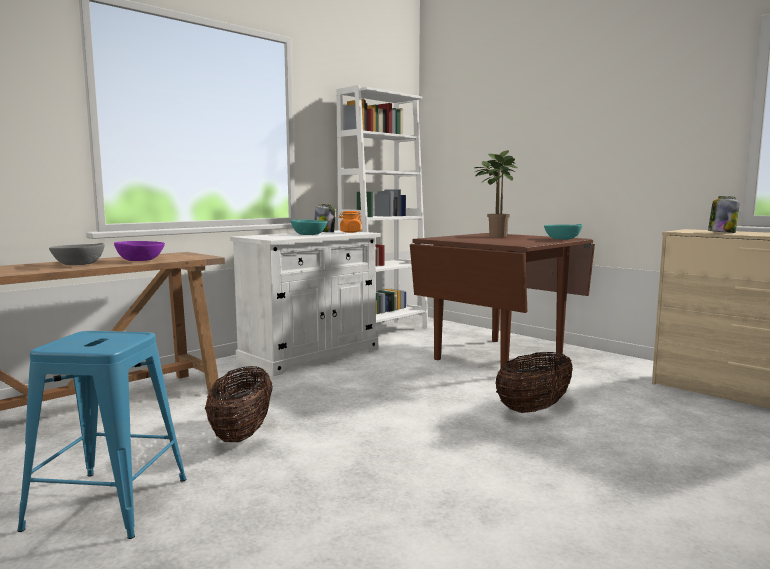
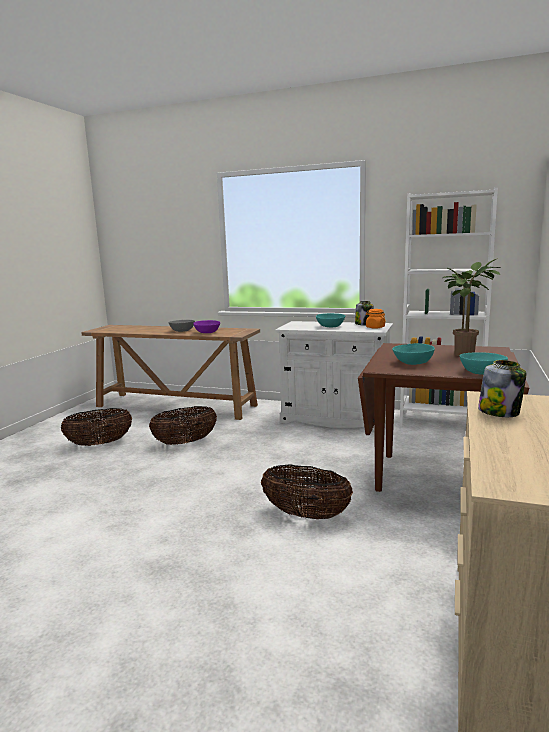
camera: 65 degrees right, 5 degrees up
blue stool [17,331,186,539] -> basket [61,408,132,446]
none -> turquoise bowl [392,343,435,365]

